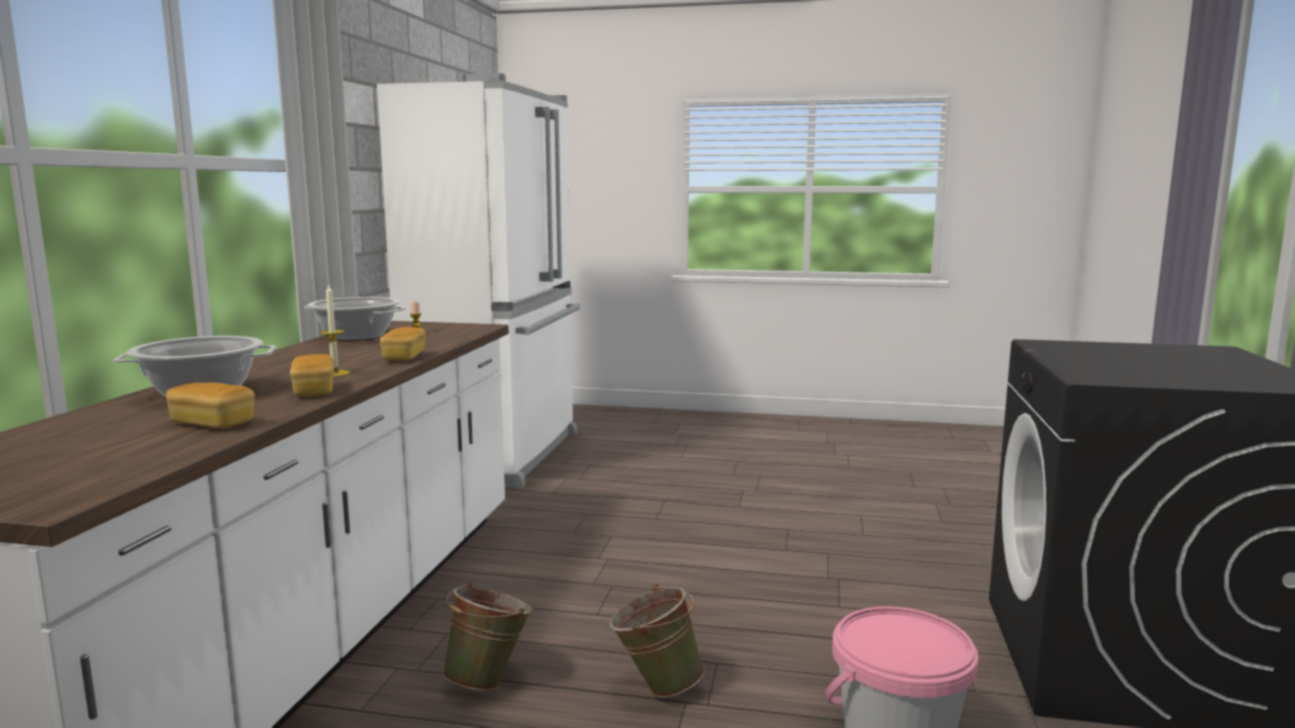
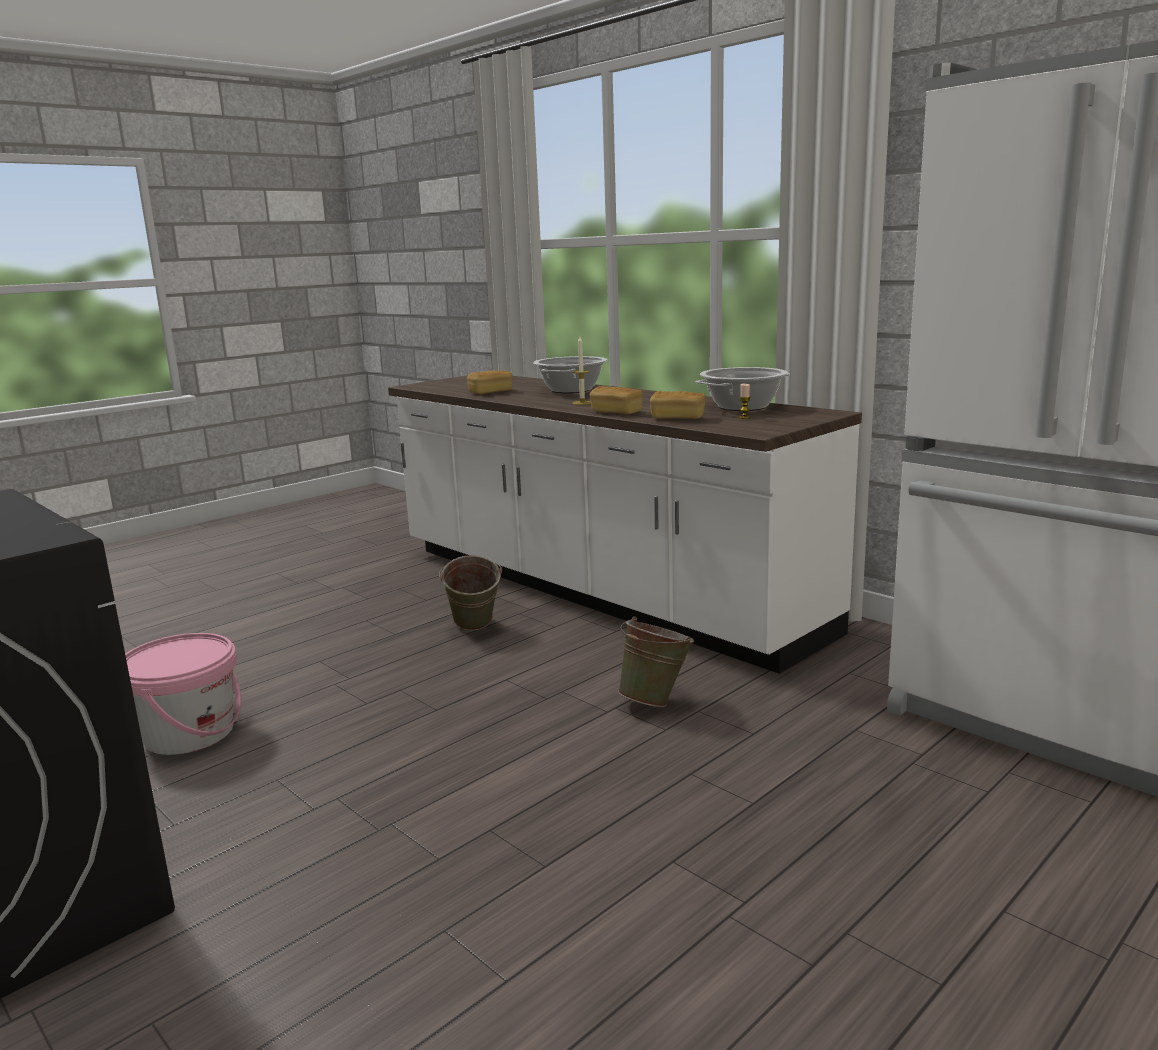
camera: 125 degrees right, 5 degrees up
bread [290,354,334,396] -> bread moved to [650,391,706,419]
green bucket [609,584,705,698] -> green bucket moved to [618,617,694,707]

